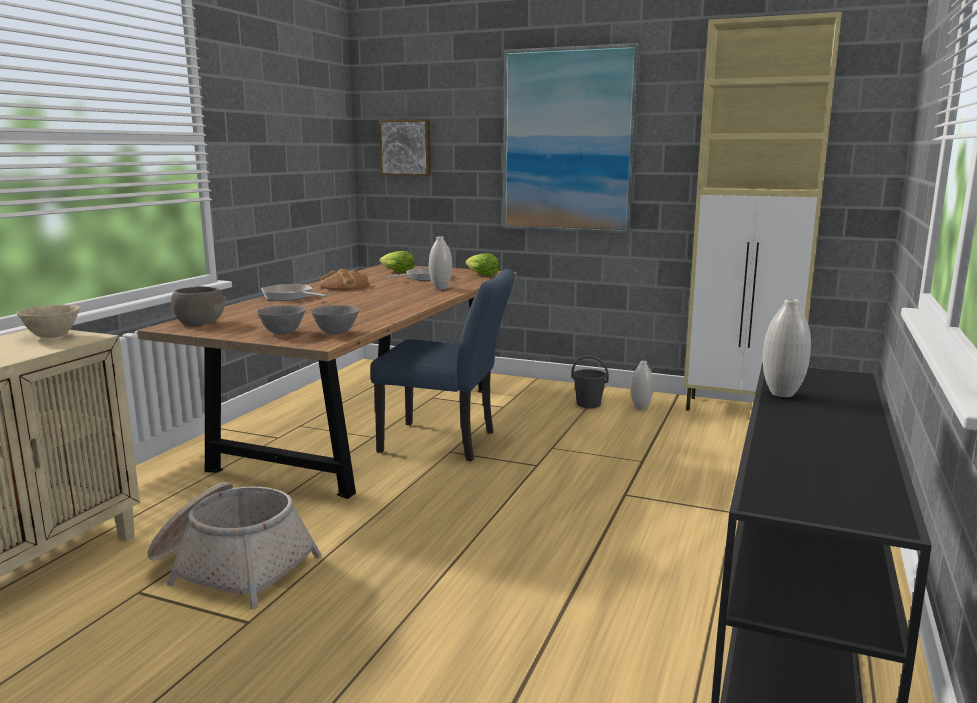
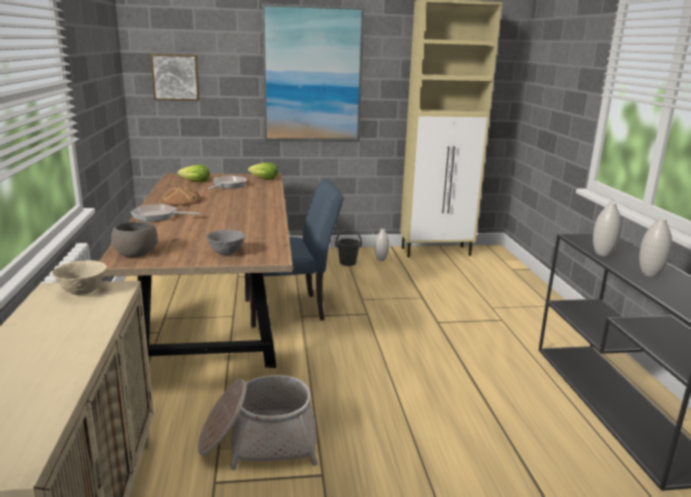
camera: 30 degrees left, 5 degrees up
grey bowl [311,305,359,334] -> none
white vase [429,236,452,289] -> white vase moved to [639,217,672,277]

